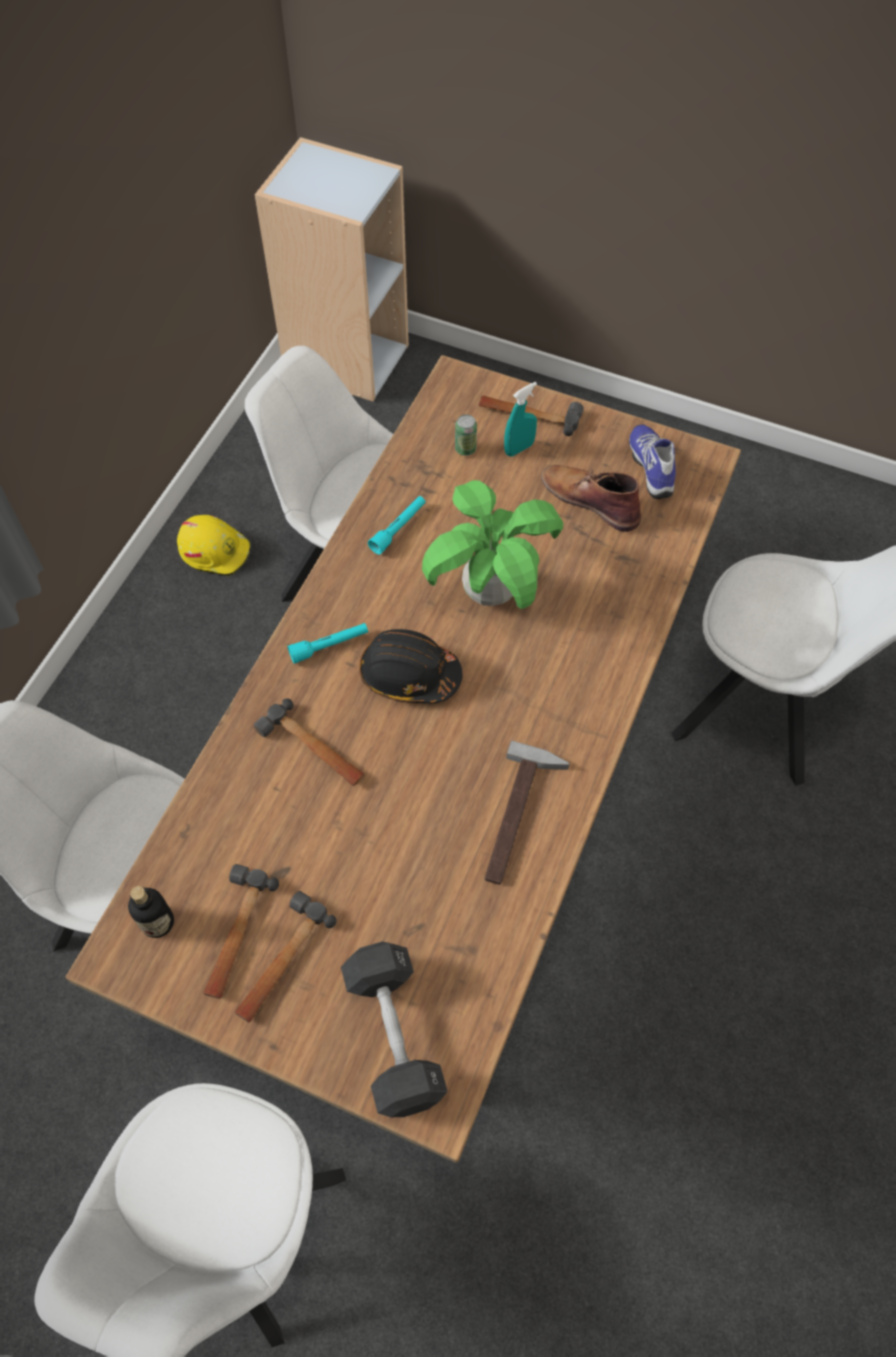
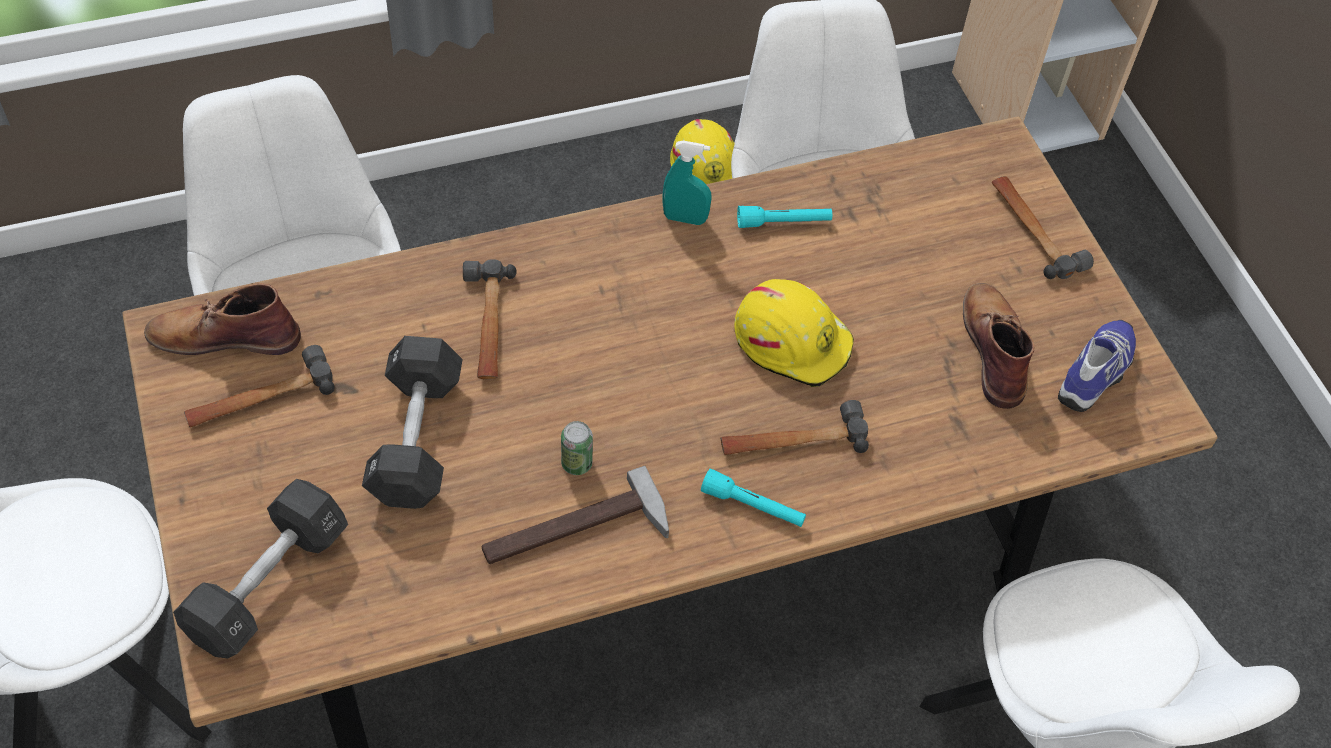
camera: 45 degrees right, 5 degrees down
bottle [128,886,174,938] -> brown boot [144,283,301,355]
hammer [235,891,336,1023] -> hammer moved to [721,400,869,455]
turquoise flashlight [287,623,368,664] -> turquoise flashlight moved to [701,468,806,527]
black hard hat [359,629,463,703] -> none
potted plant [422,480,563,609] -> yellow hard hat [734,279,854,387]
can [455,414,477,456] -> can moved to [561,421,593,475]
turquoise spray bottle [504,382,537,456] -> turquoise spray bottle moved to [663,140,712,225]
none -> black dumbbell [362,336,463,509]

